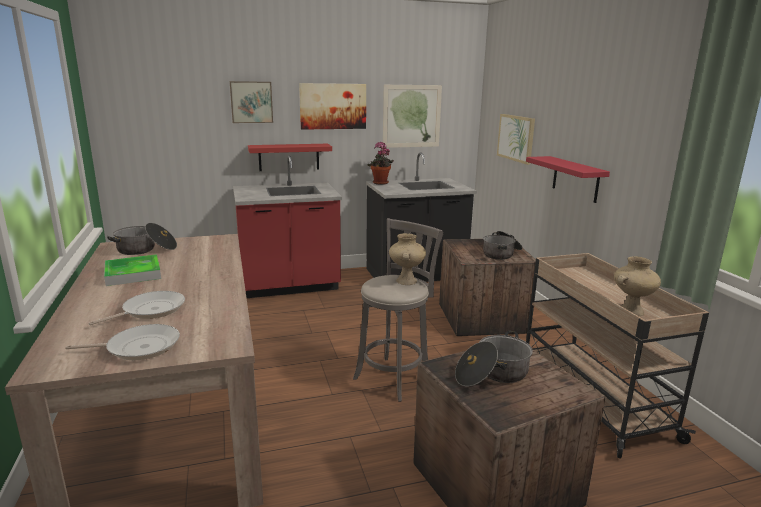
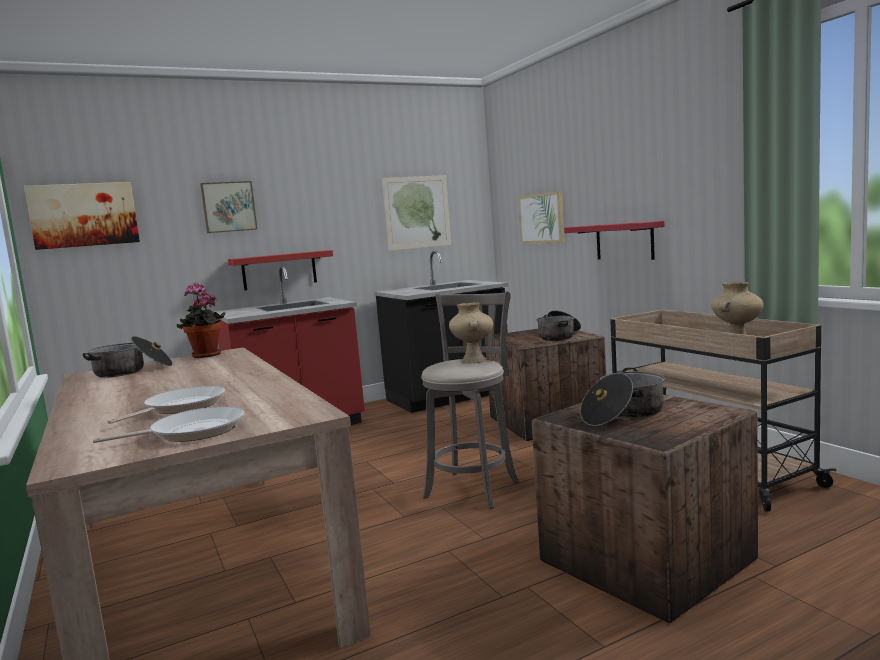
camera: 10 degrees left, 10 degrees down
tray [104,254,161,286] -> none
picture [299,83,366,130] -> picture moved to [24,182,140,250]
potted plant [368,141,394,185] -> potted plant moved to [177,283,226,358]

